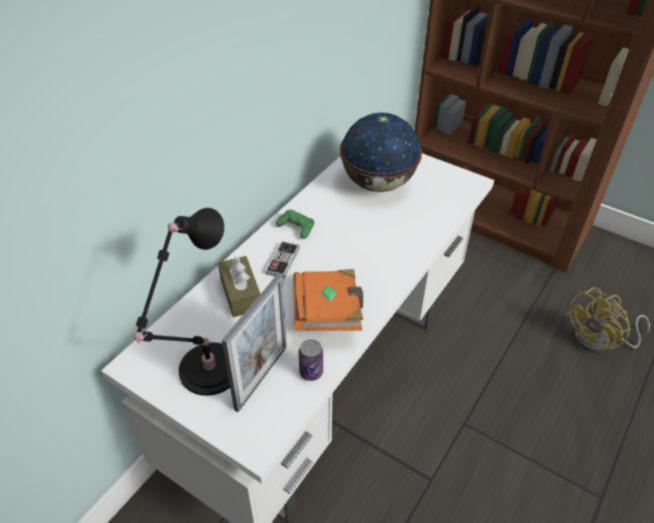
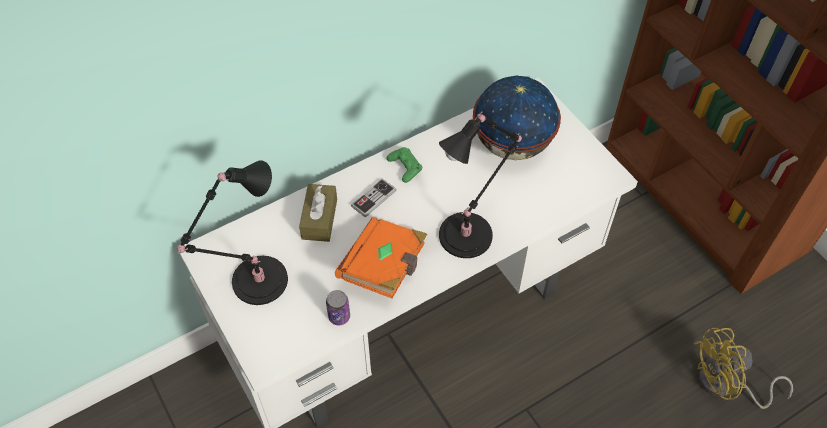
camera: 25 degrees right, 10 degrees up
picture frame [222,274,287,412] -> none
none -> black table lamp [439,111,522,258]

